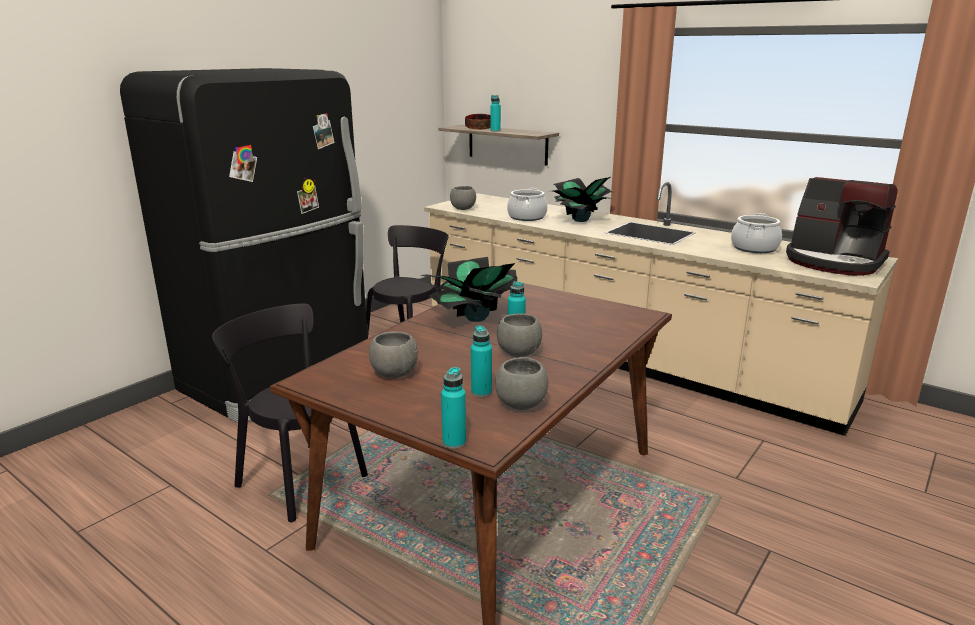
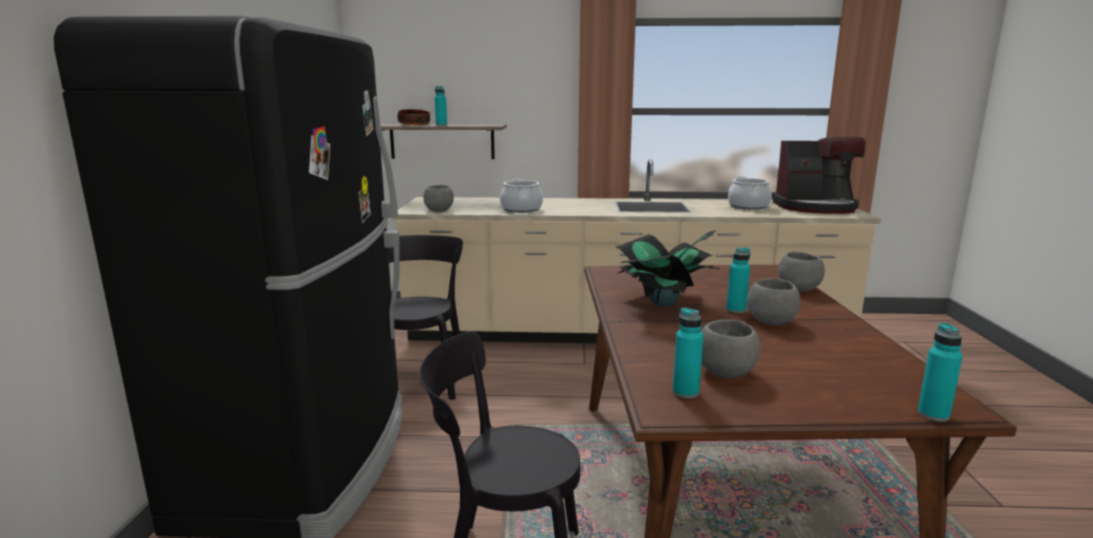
camera: 35 degrees left, 5 degrees down
turquoise bottle [471,325,492,397] -> turquoise bottle moved to [673,307,704,398]
grey bowl [495,357,548,410] -> grey bowl moved to [778,252,825,292]
potted plant [552,177,612,222] -> none

